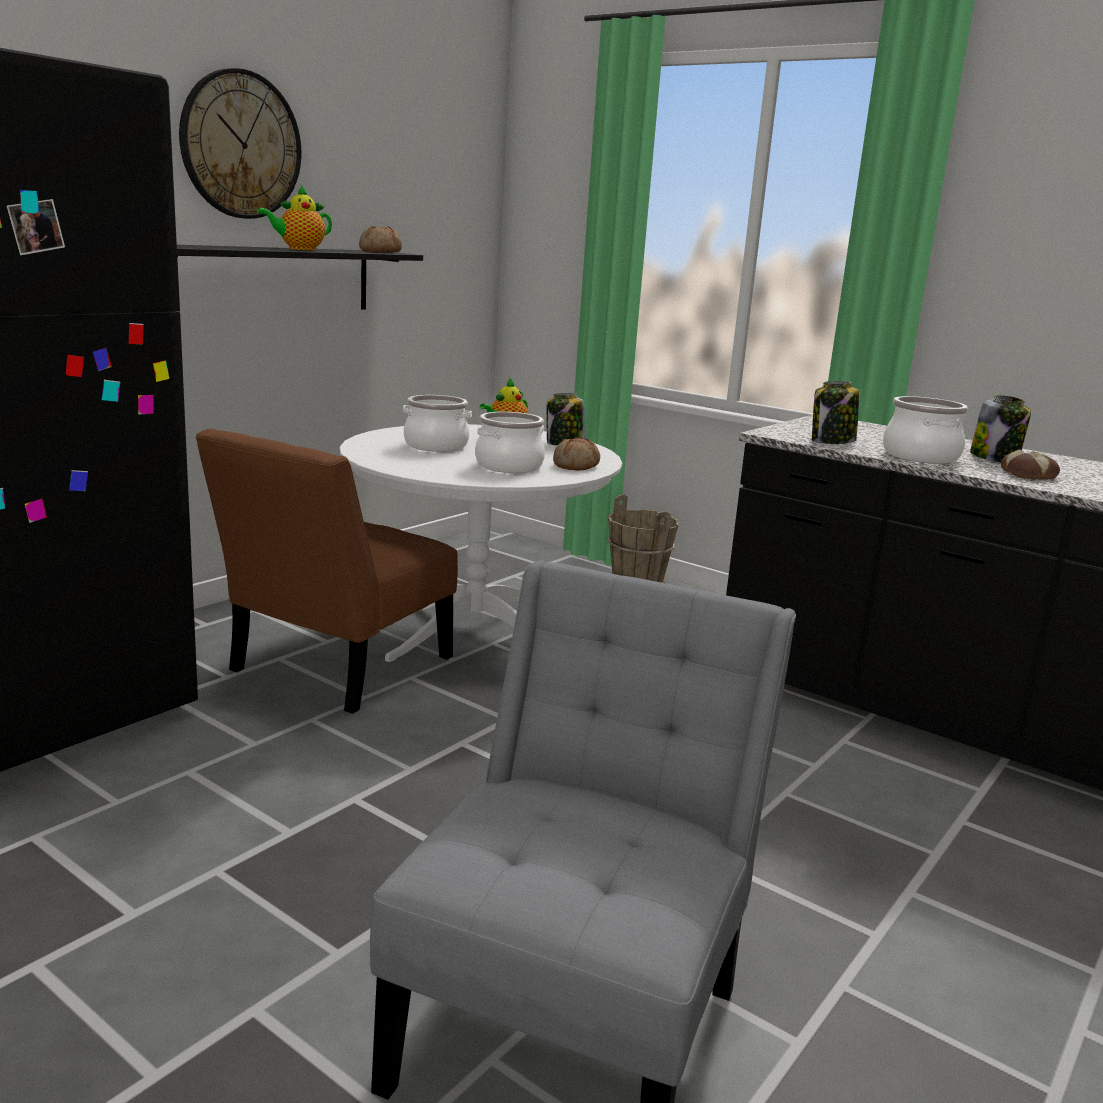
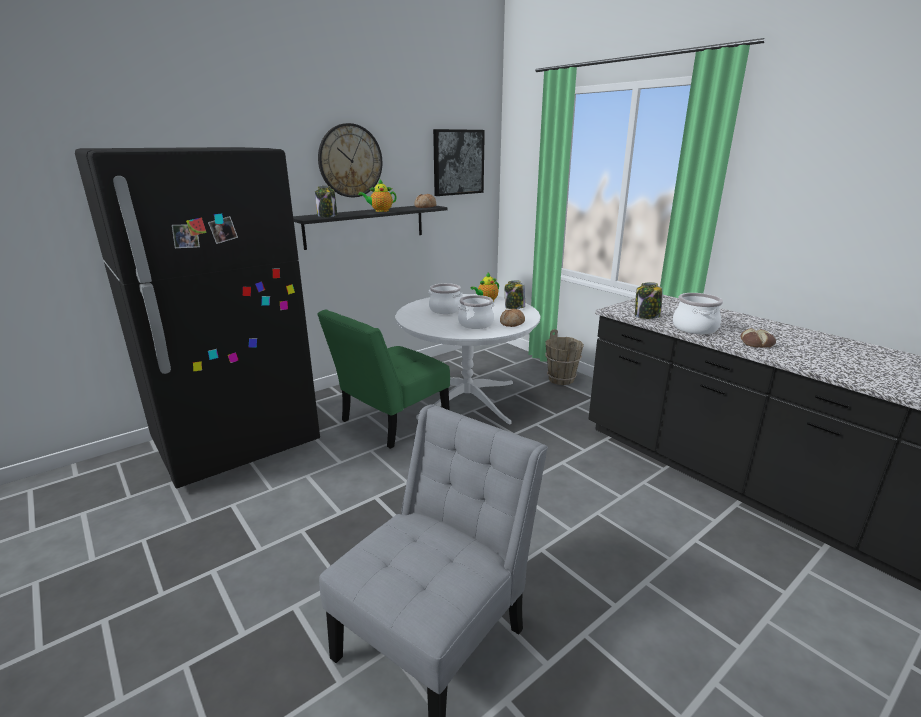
camera: 15 degrees right, 5 degrees up
brown chair [195,428,458,714] -> green chair [317,309,450,449]
jar [970,395,1031,462] -> jar moved to [315,186,337,217]
none -> picture [433,129,485,196]

